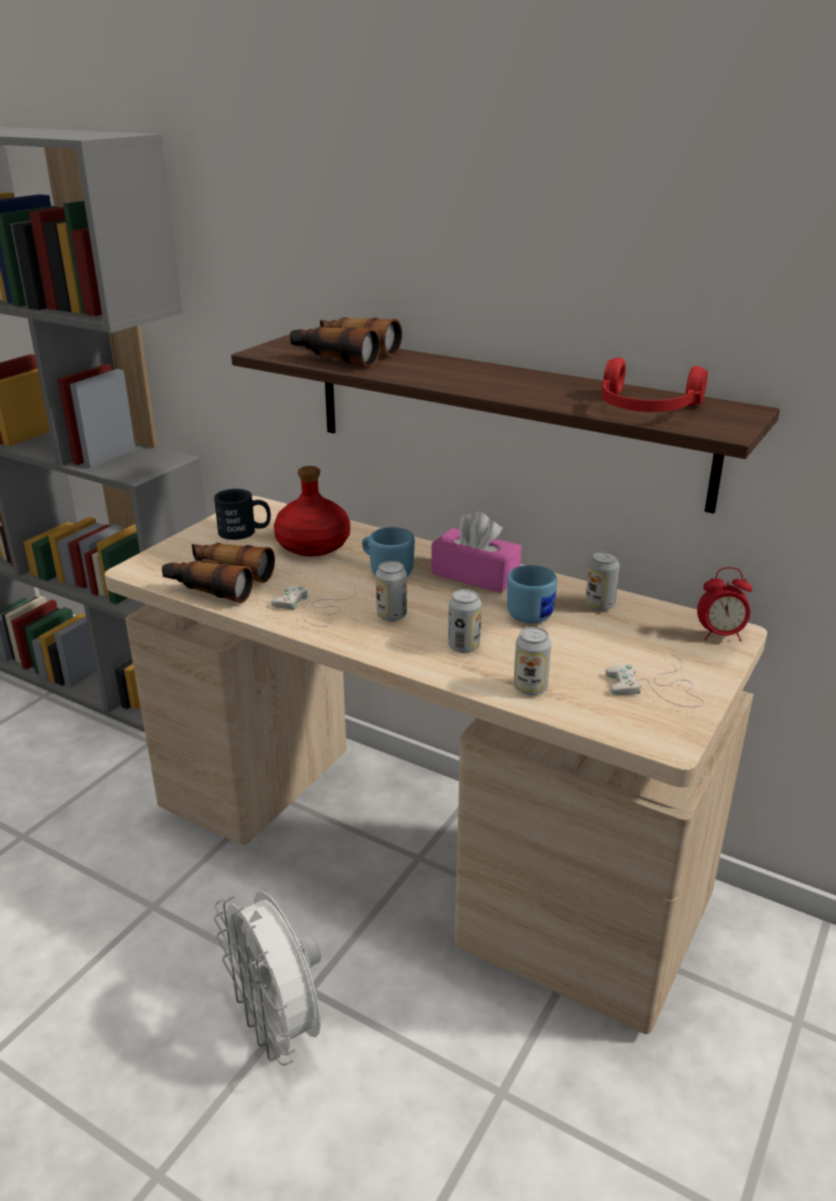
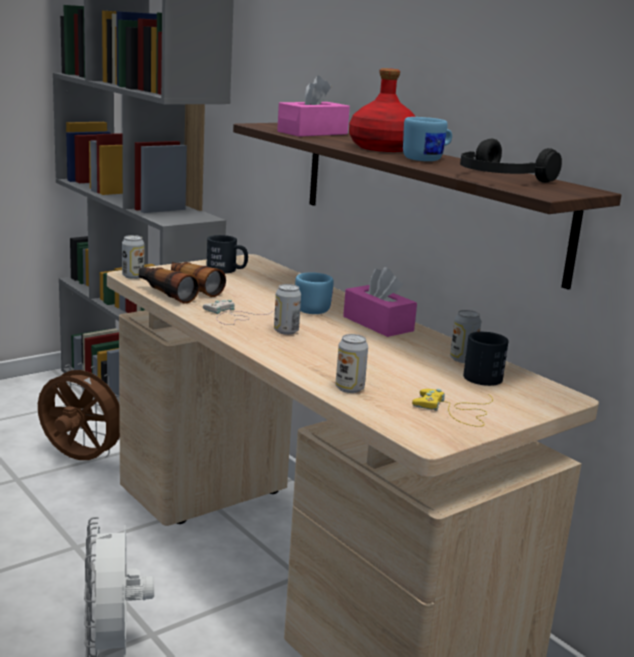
camera: 20 degrees right, 10 degrees down
red bottle [274,466,350,556] -> red bottle moved to [349,68,416,152]
binoculars [290,317,402,367] -> pink tissue box [277,76,350,137]
can [448,589,482,653] -> can moved to [122,235,144,279]
blue mug [507,565,557,623] -> blue mug moved to [403,117,452,161]
red headphones [602,357,708,412] -> black headphones [460,139,562,183]
white game controller [605,654,704,707] -> yellow game controller [412,389,493,427]
alarm clock [697,567,752,641] -> none
none -> brown fan [38,363,120,460]
none -> black mug [463,332,509,386]

